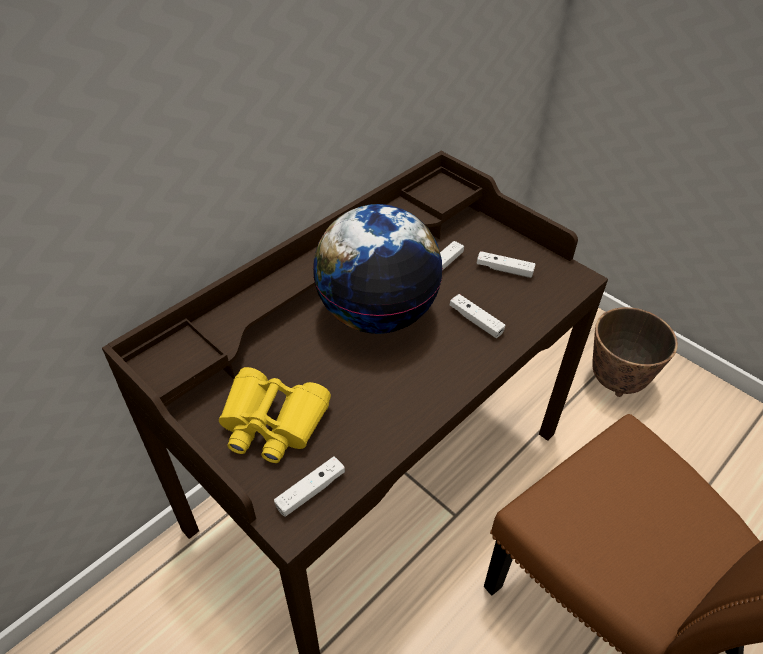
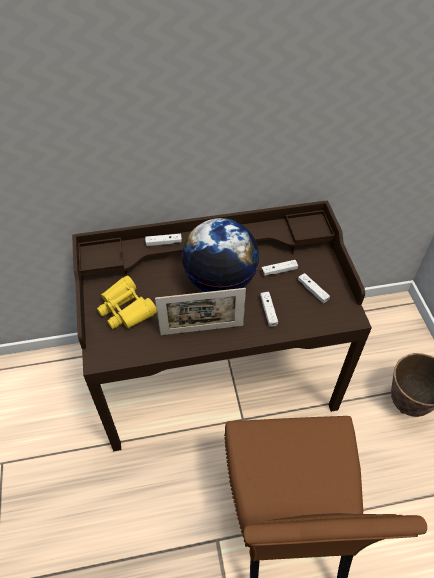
camera: 35 degrees right, 5 degrees up
white game controller [274,456,345,517] -> white game controller moved to [145,234,182,246]
none -> picture frame [155,288,246,335]

